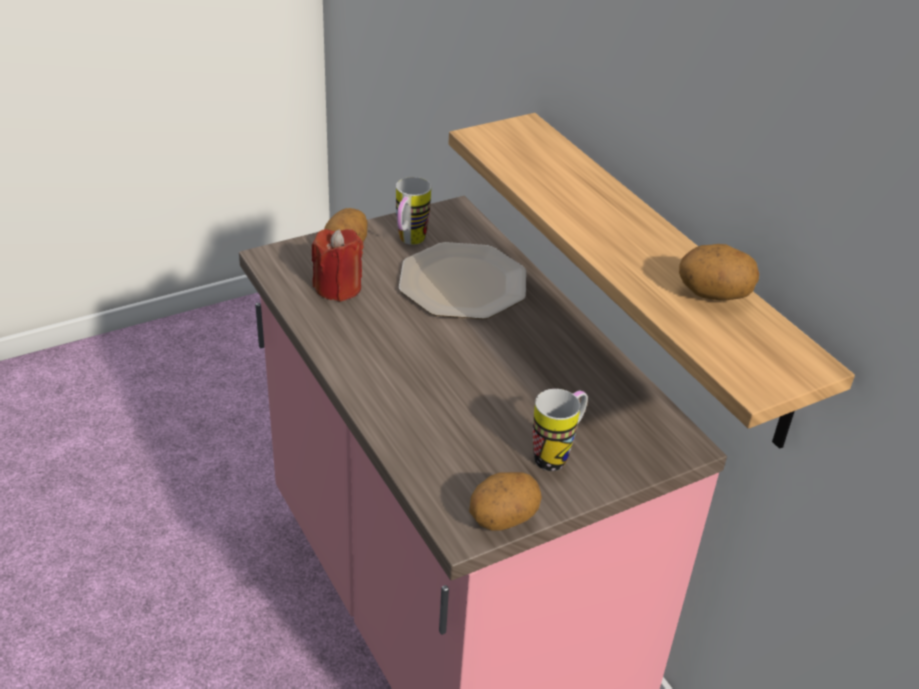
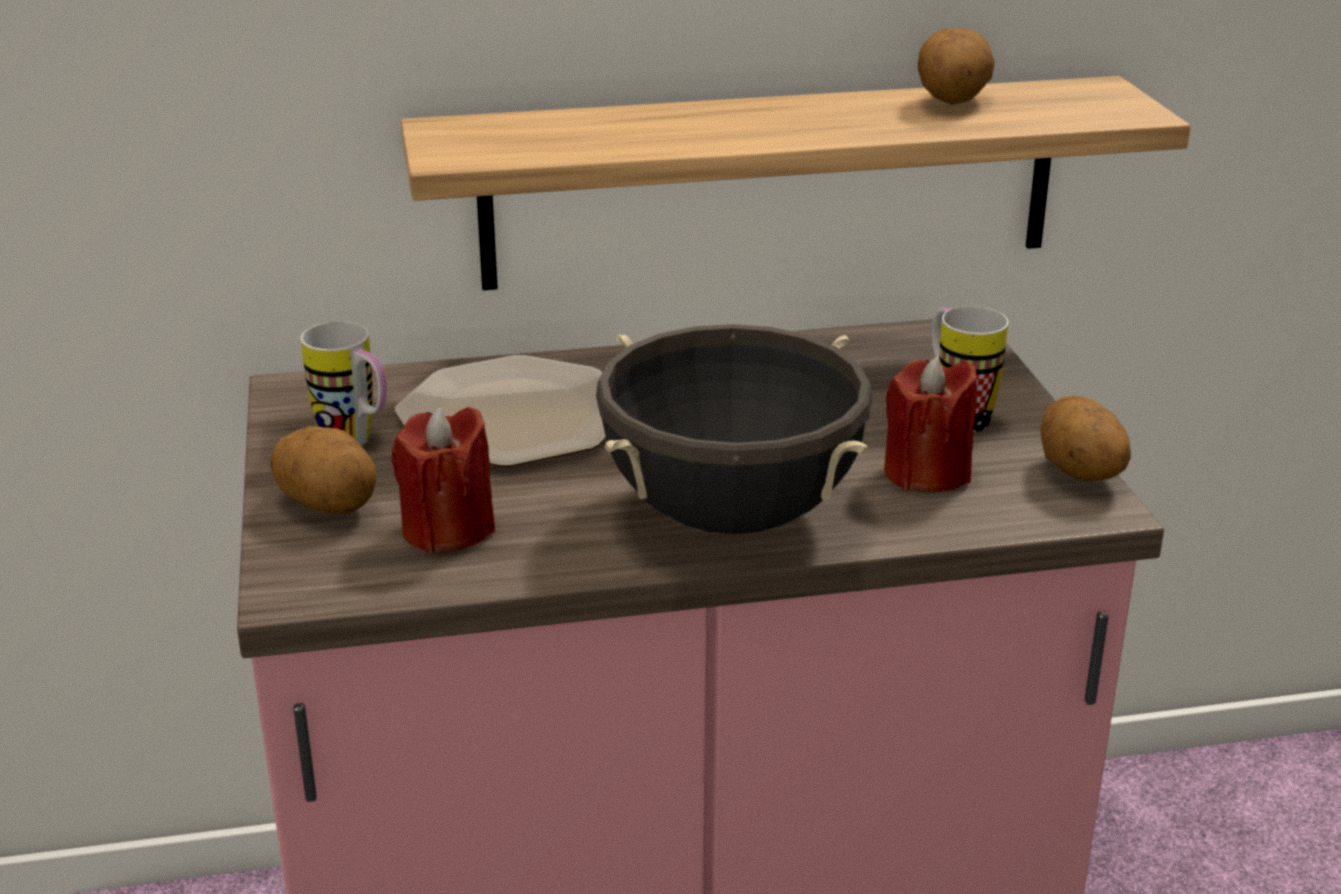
camera: 70 degrees left, 10 degrees down
none -> black cooking pot [596,324,872,534]
none -> red candle [884,356,977,492]

